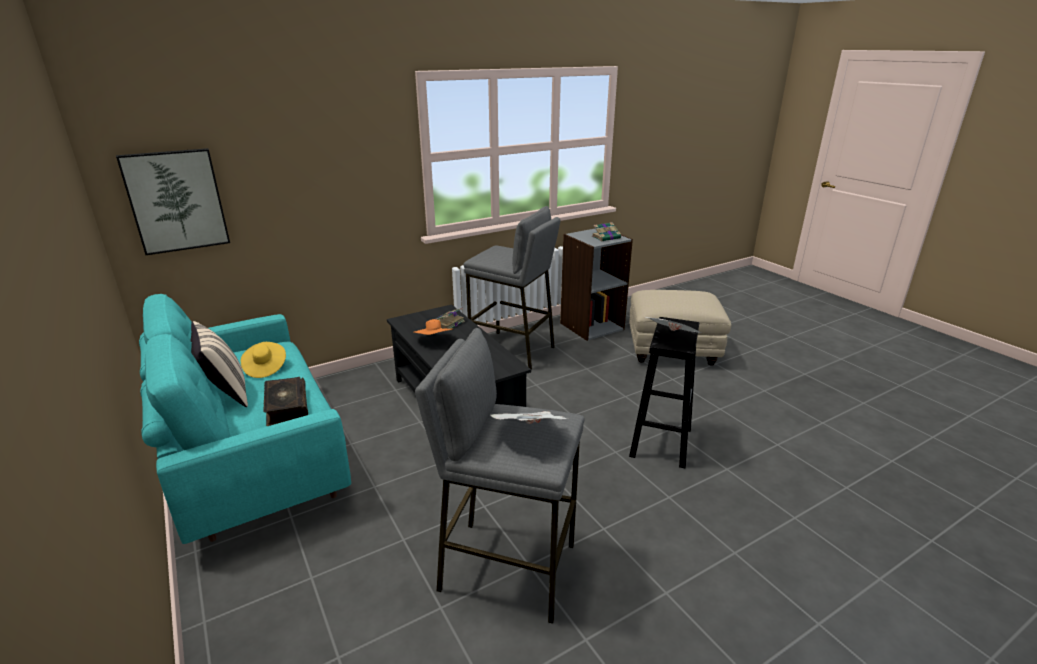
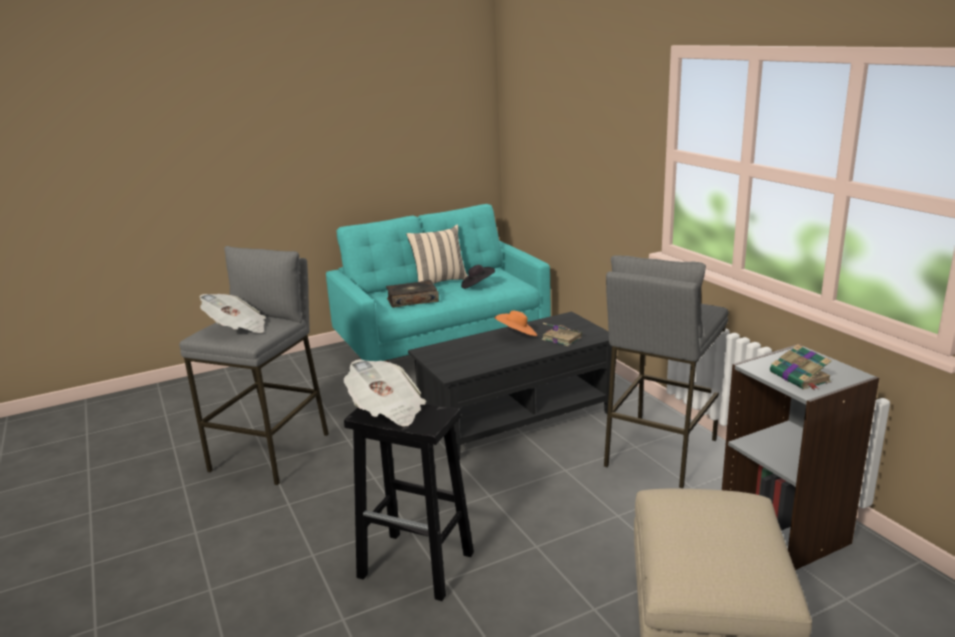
camera: 95 degrees right, 5 degrees down
picture [116,148,230,255] -> none
yellow hat [241,342,286,378] -> black hat [461,265,495,289]

